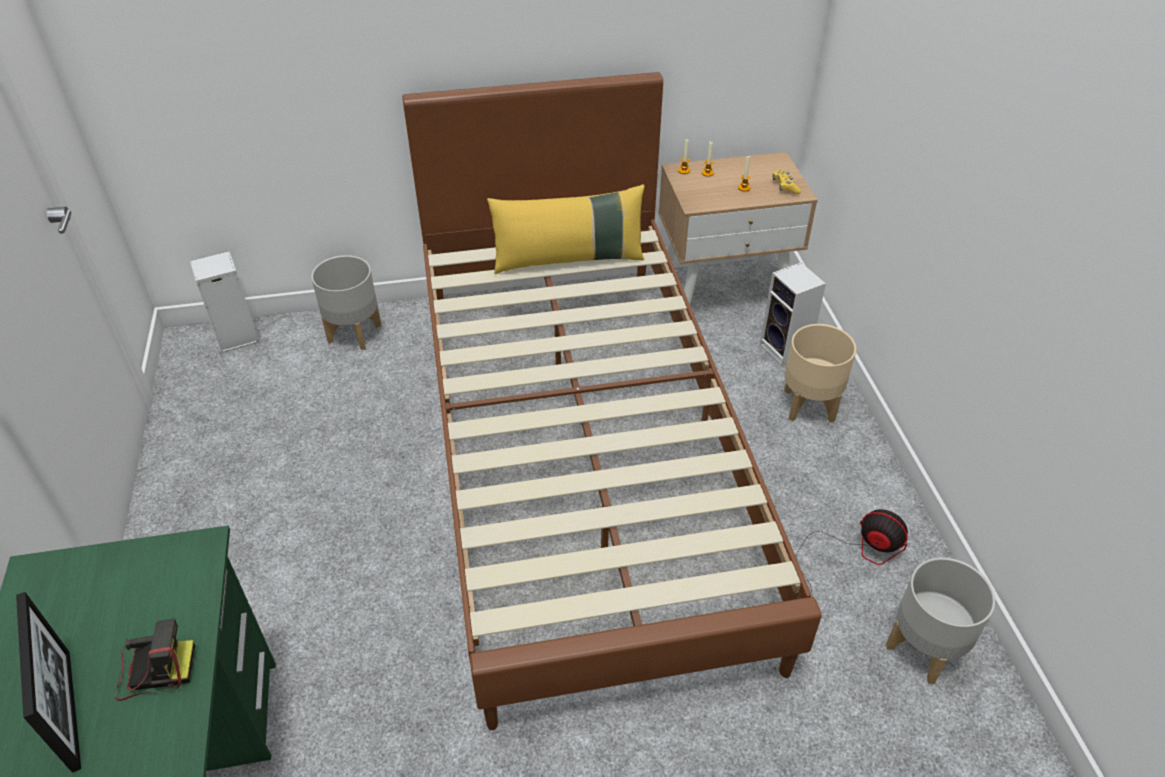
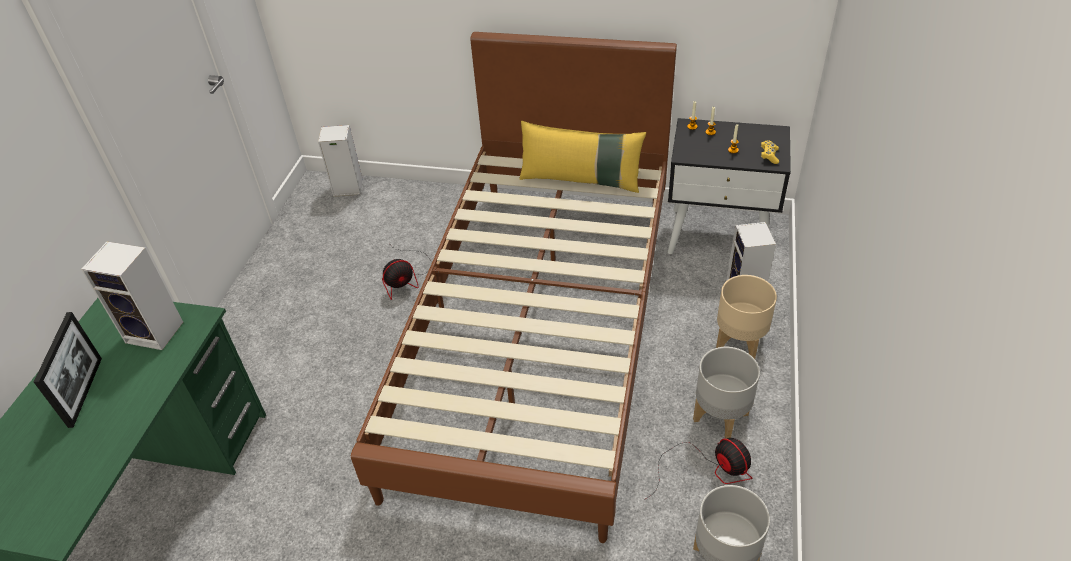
camera: 25 degrees right, 0 degrees up
camera [115,618,195,701] -> none
grey planter [311,255,382,350] -> grey planter moved to [693,347,760,439]
beige nightstand [659,152,818,304] -> black nightstand [668,118,791,254]
none -> speaker [81,241,183,350]
none -> fan [382,242,432,300]

